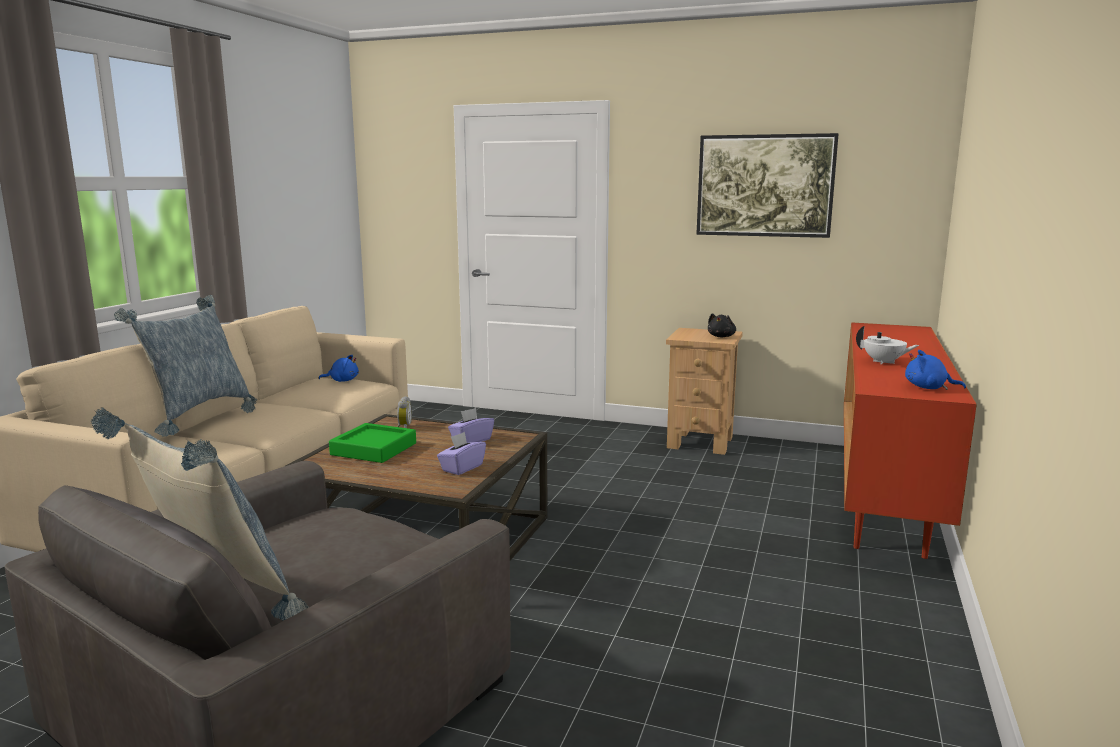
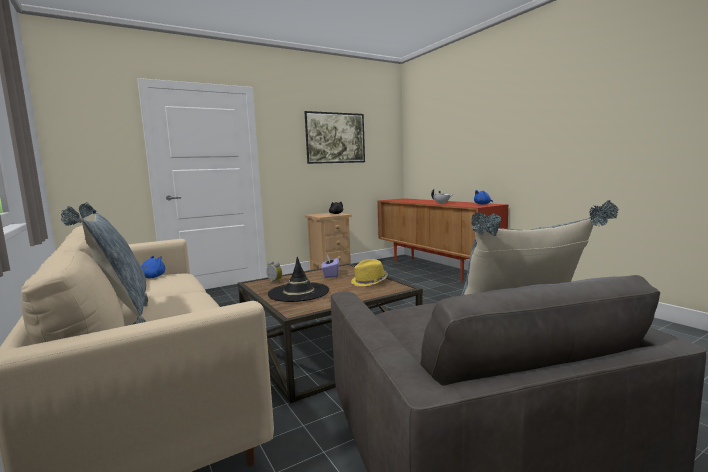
camera: 50 degrees left, 5 degrees down
green tray [329,423,416,463] -> black hat [268,257,329,302]
purple tissue box [437,432,486,475] -> yellow hat [351,259,388,286]

